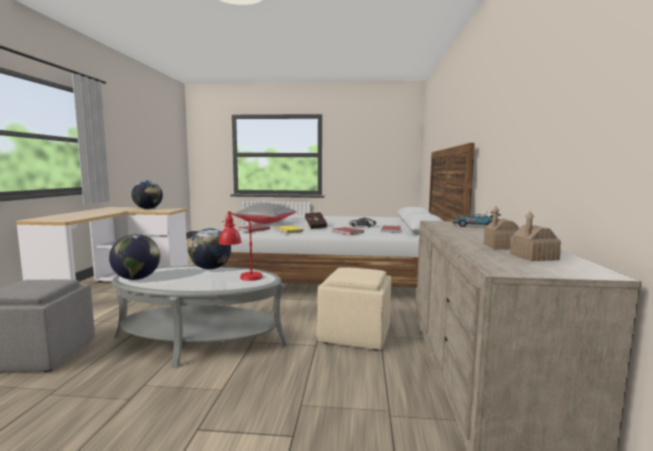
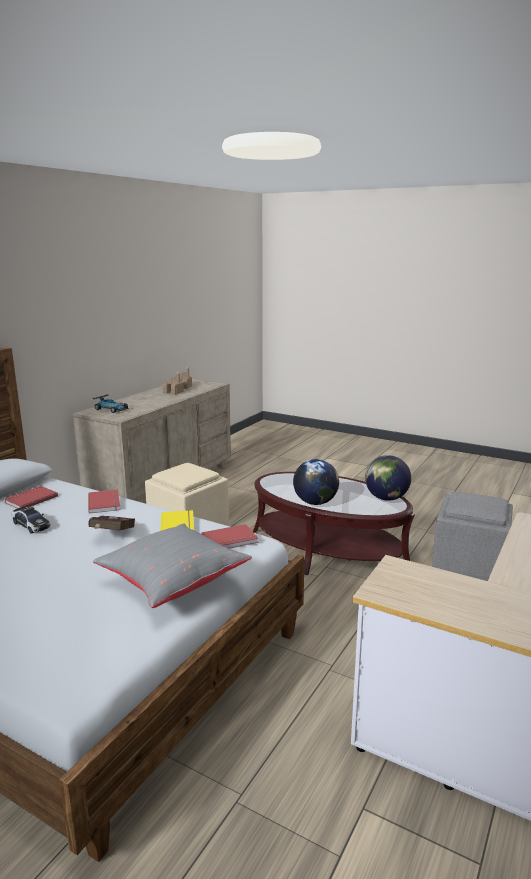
camera: 155 degrees left, 10 degrees up
grey coffee table [112,266,288,368] -> brown coffee table [253,472,415,575]
globe [131,181,163,209] -> none
red table lamp [219,211,263,281] -> none

